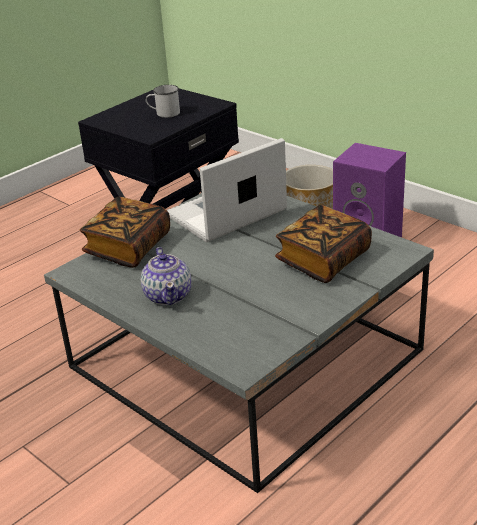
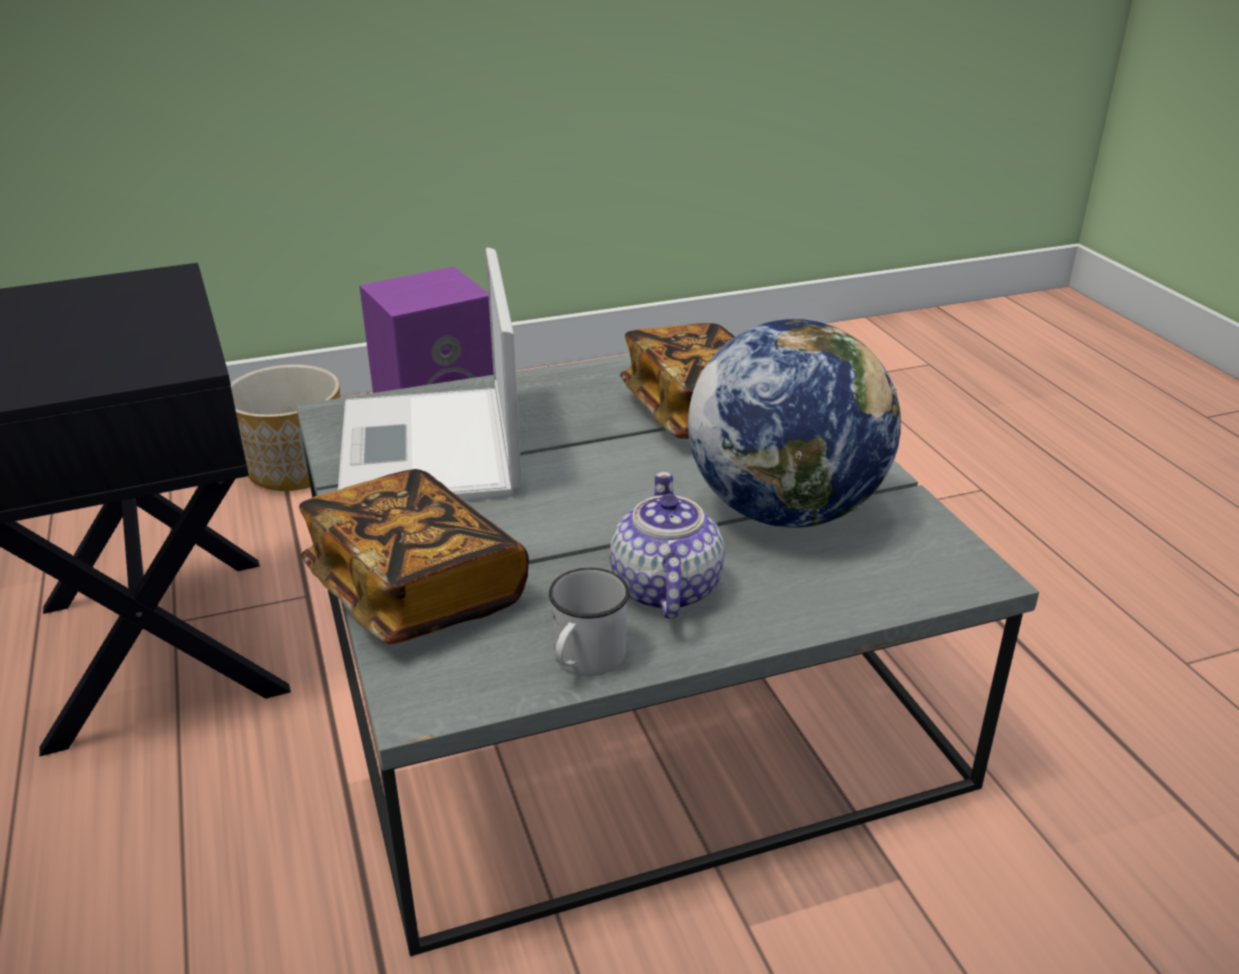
camera: 65 degrees left, 0 degrees up
teapot [141,247,191,305] -> teapot turned 105 degrees counterclockwise [610,471,725,619]
white mug [146,85,180,118] -> white mug moved to [549,568,630,676]
none -> globe [688,319,901,528]

